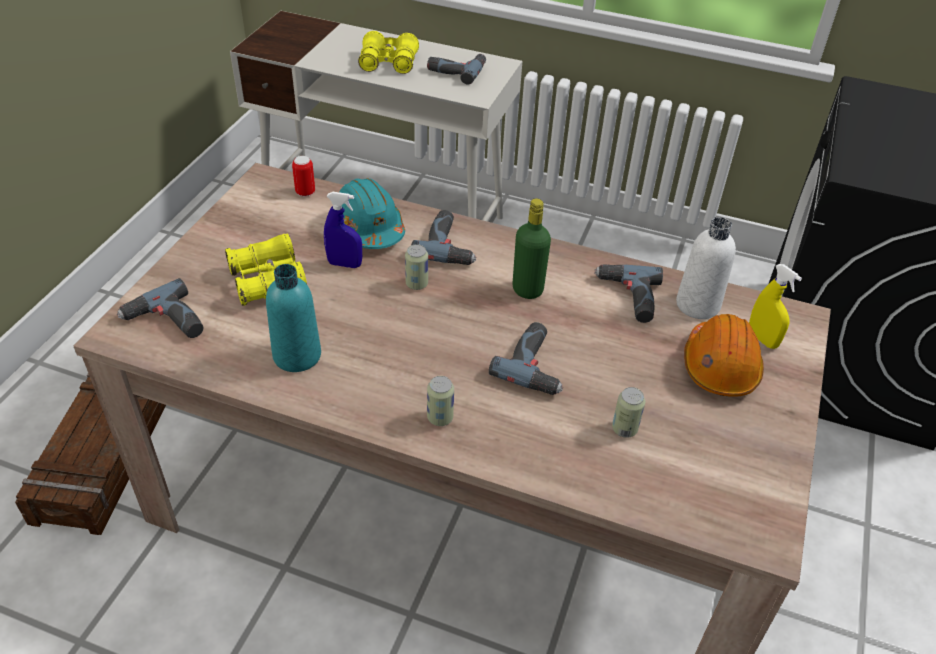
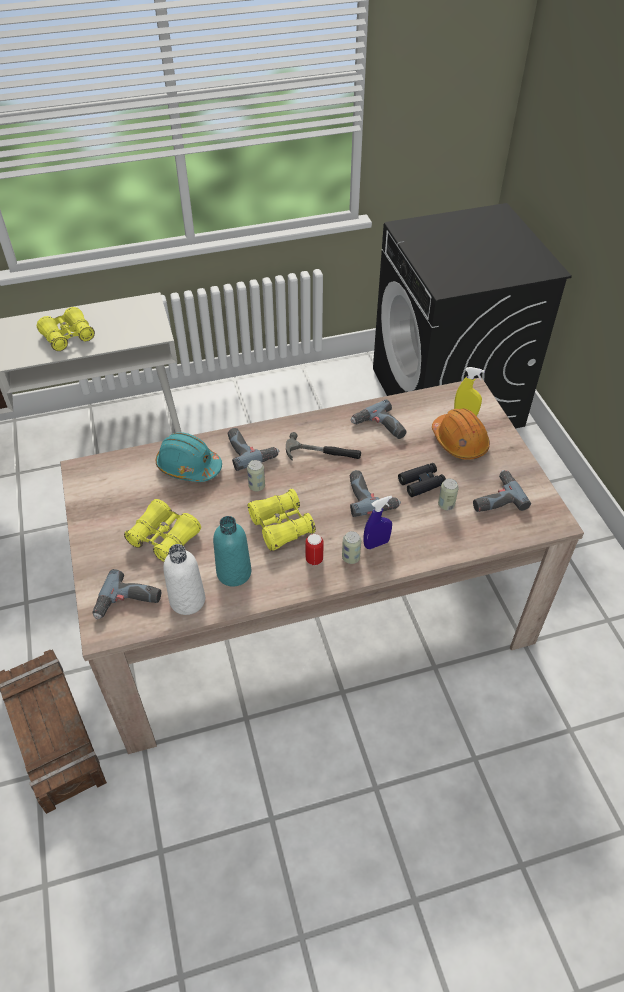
camera: 35 degrees left, 5 degrees up
can [292,156,315,197] -> can moved to [305,534,324,565]
blue spray bottle [324,192,362,268] -> blue spray bottle moved to [364,496,392,549]
power drill [427,54,486,85] -> power drill moved to [473,470,531,512]
green bottle [512,198,551,299] -> hammer [286,432,361,461]
white bottle [676,217,736,319] -> white bottle moved to [163,544,205,615]
none -> yellow binoculars [248,489,316,551]
none -> black binoculars [398,463,446,497]

